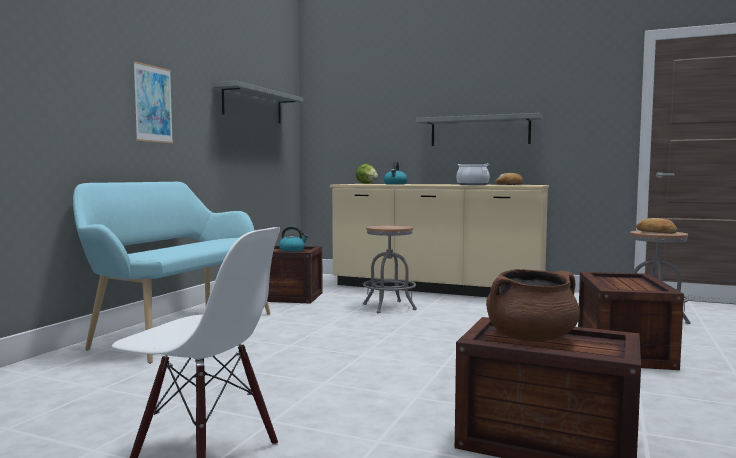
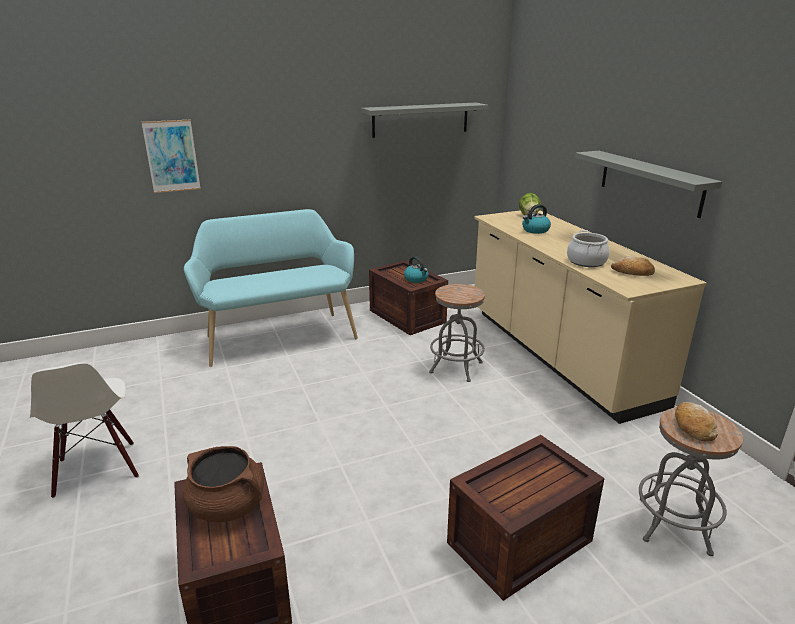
camera: 45 degrees right, 20 degrees up
picture [133,61,173,143] -> picture moved to [141,120,201,193]

